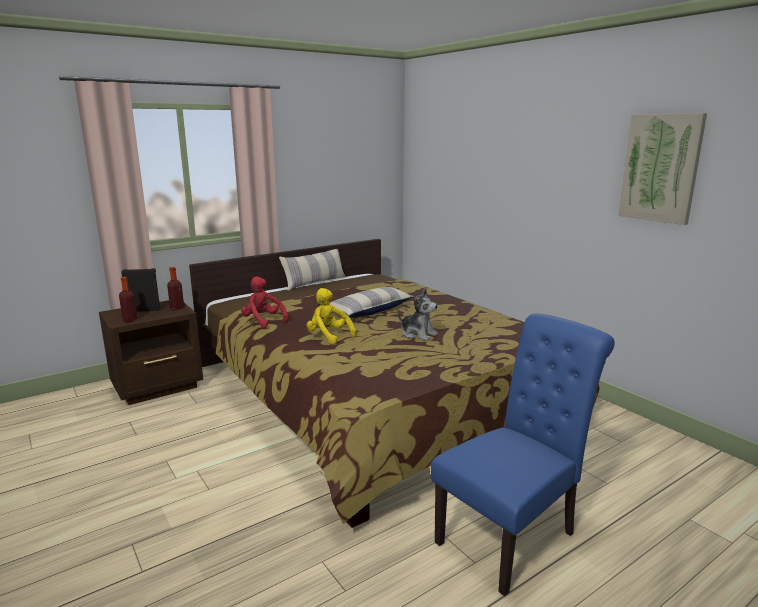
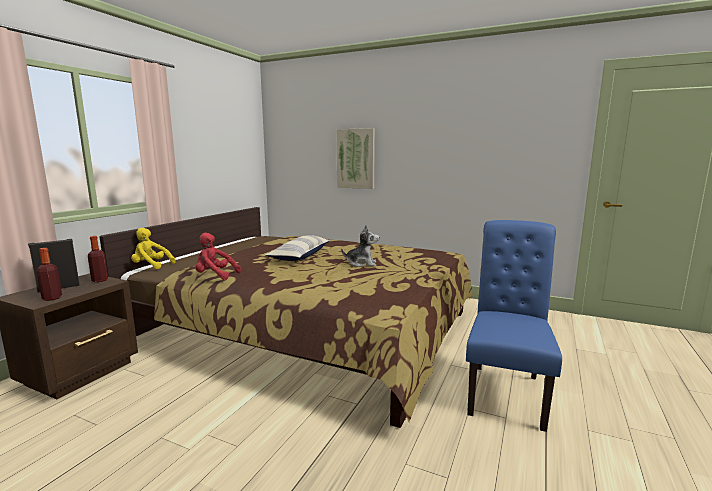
camera: 30 degrees left, 5 degrees down
pillow [279,249,346,291] -> none
yellow plush toy [307,288,357,344] -> yellow plush toy moved to [131,228,176,269]
picture [618,113,707,225] -> picture moved to [337,128,375,189]

